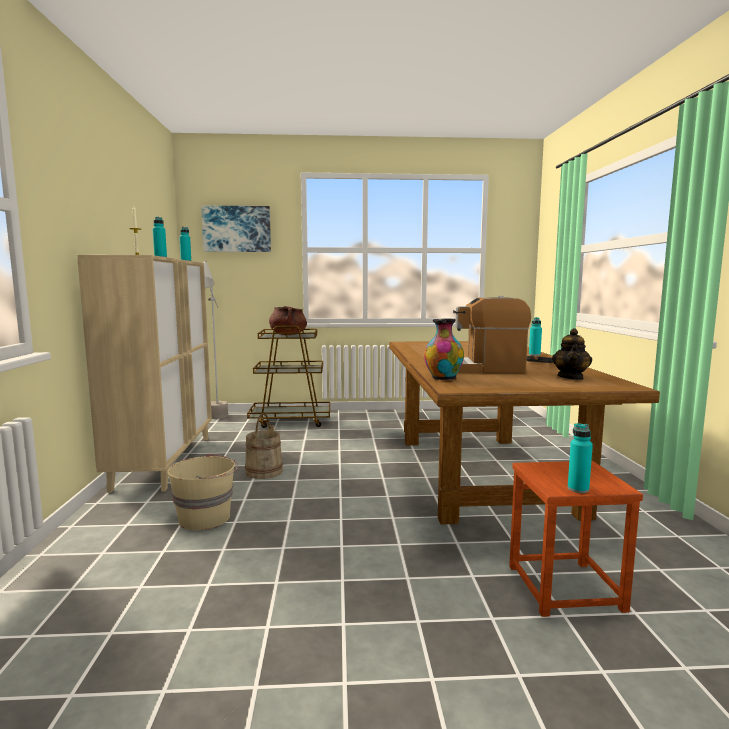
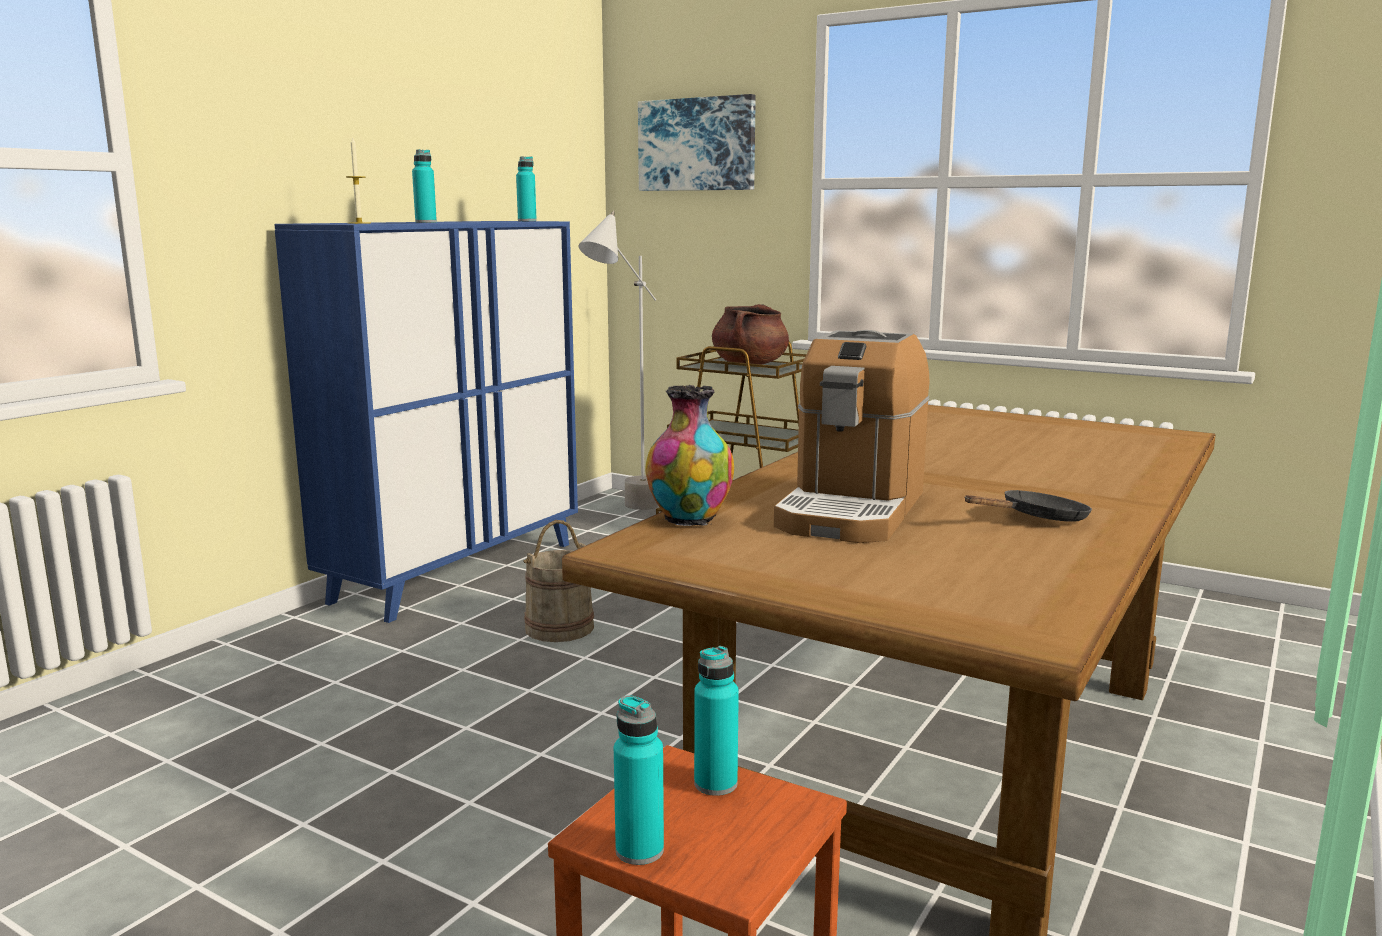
camera: 35 degrees right, 5 degrees up
beige cabinet [78,255,212,493] -> blue cabinet [274,221,578,623]
beige bucket [167,454,238,530] -> none
coffee machine [453,296,531,373] -> coffee machine turned 105 degrees counterclockwise [774,330,929,543]
turquoise bottle [529,317,542,356] -> turquoise bottle moved to [694,646,739,796]
teapot [552,328,592,380] -> none

